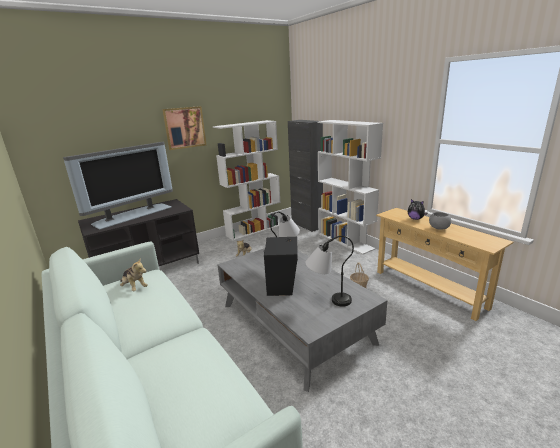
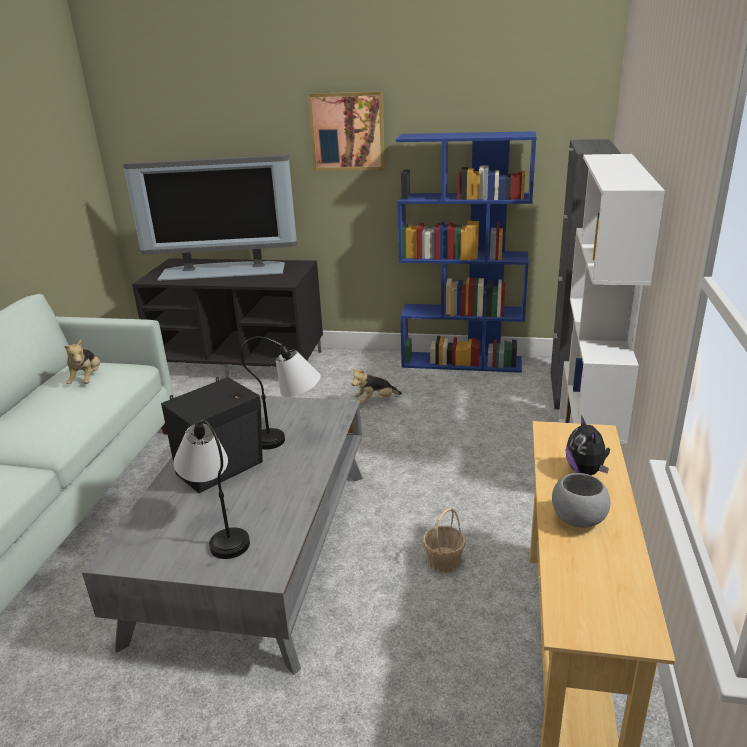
camera: 45 degrees right, 5 degrees up
white bookcase [213,120,281,241] -> blue bookcase [396,131,537,373]

